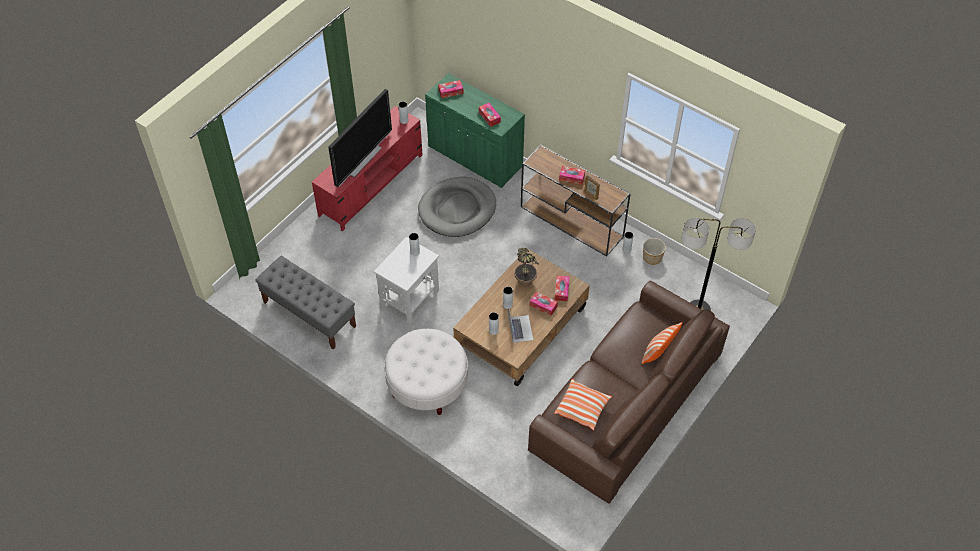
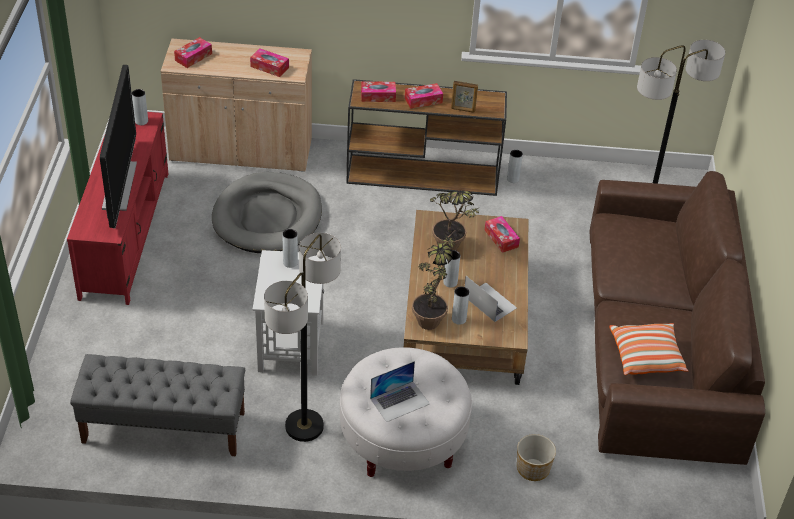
camera: 35 degrees left, 10 degrees down
green cabinet [425,73,525,188] -> beige cabinet [161,39,312,172]
tissue box [529,292,558,316] -> tissue box moved to [361,82,396,102]
pillow [642,322,683,364] -> none
planter [643,238,666,265] -> planter moved to [517,434,556,481]
none -> floor lamp [264,233,341,442]
none -> laptop [370,361,430,422]
none -> potted plant [412,233,455,330]

